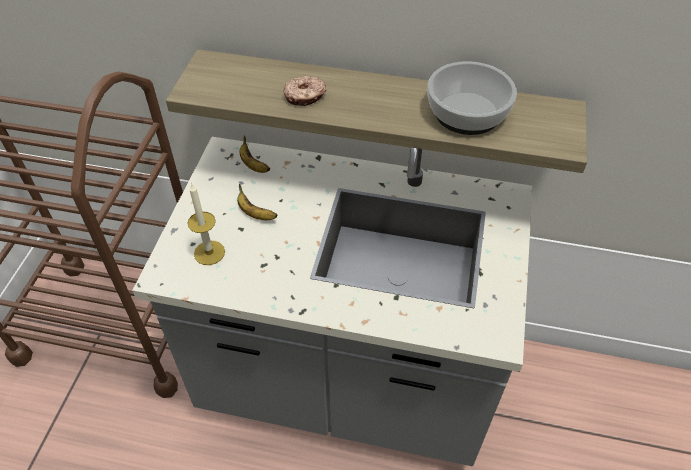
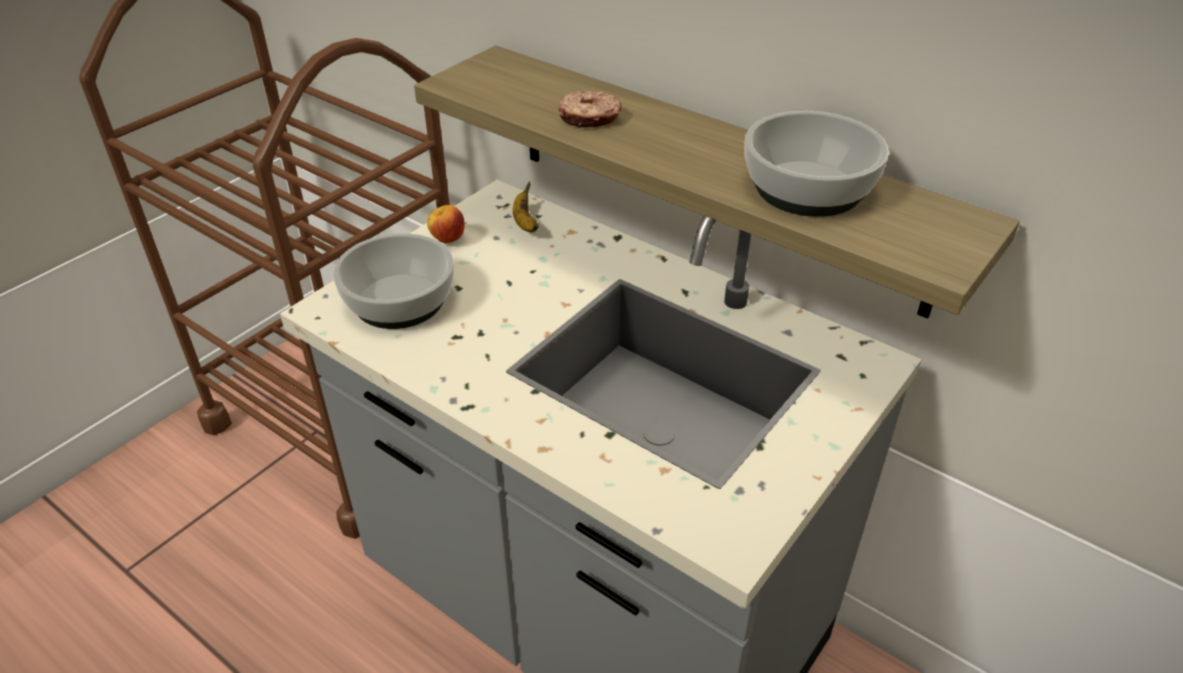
camera: 25 degrees right, 10 degrees down
candle [187,183,225,265] -> bowl [333,233,454,329]
banana [237,184,277,220] -> none
none -> apple [427,205,465,243]

